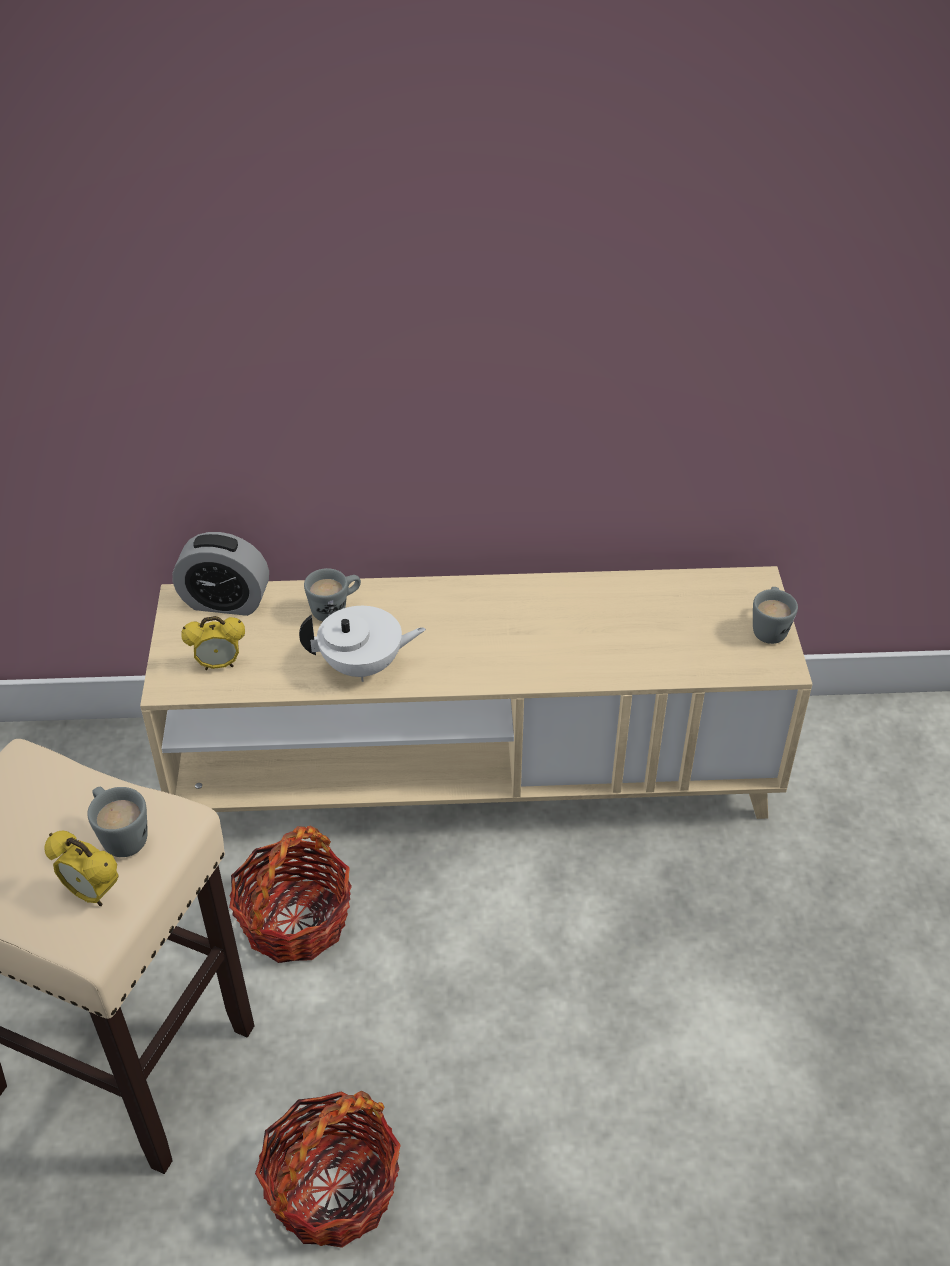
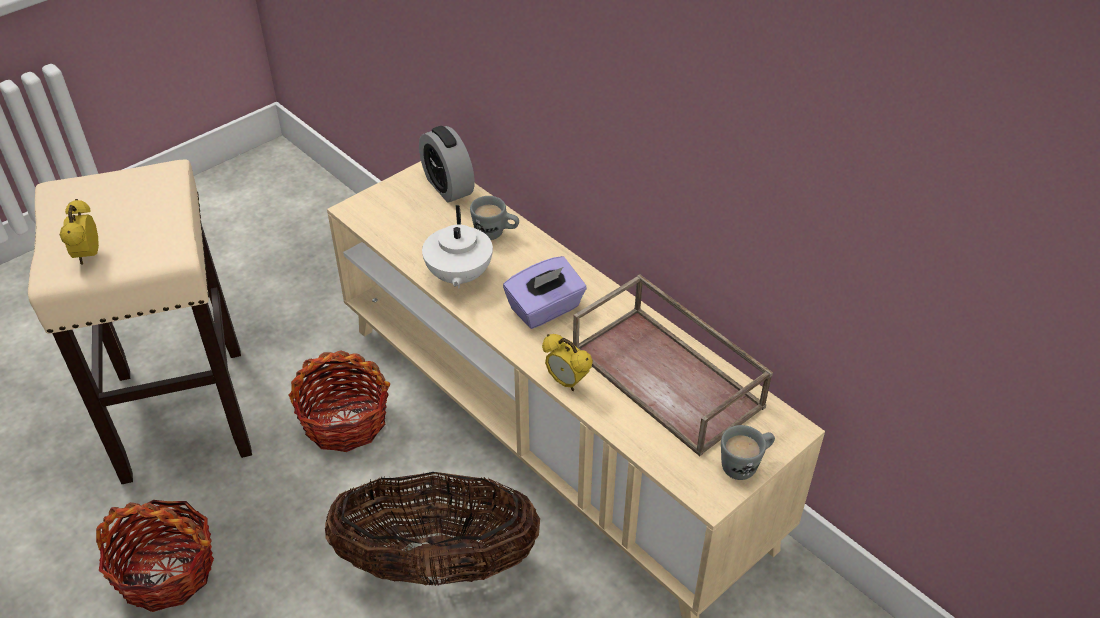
camera: 50 degrees right, 0 degrees up
grey mug [87,787,148,857] -> none
alarm clock [181,616,245,670] -> alarm clock moved to [542,334,593,391]
white teapot [299,606,426,682] -> white teapot turned 45 degrees clockwise [422,205,493,288]
none -> basket [325,472,540,586]
none -> purple tissue box [503,256,587,329]
none -> brown tray [573,274,773,456]

